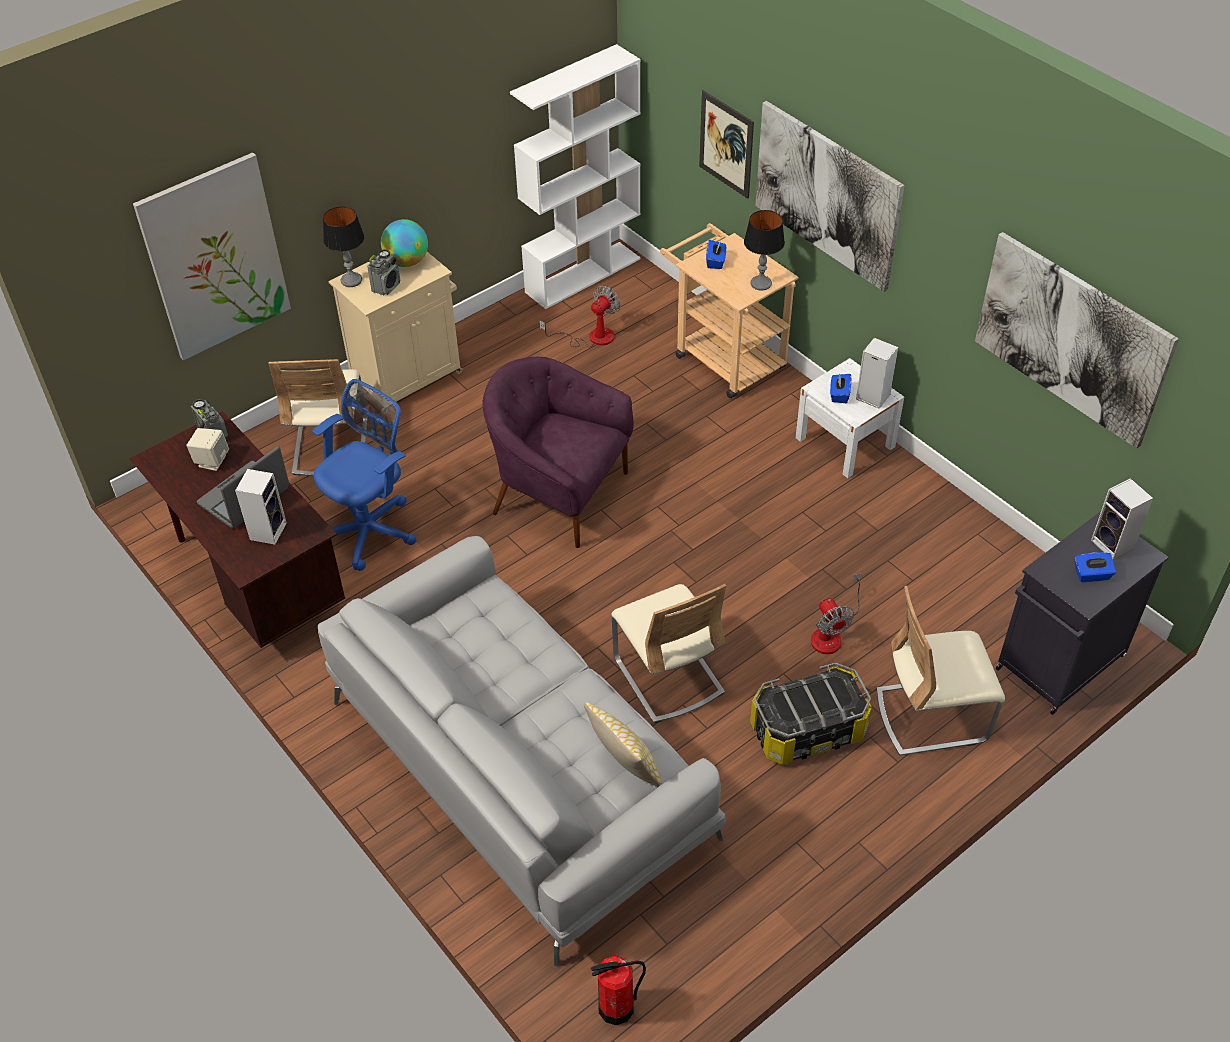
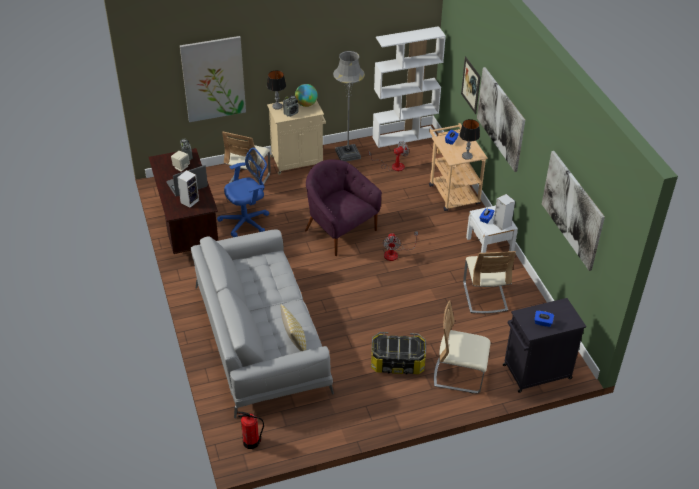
camera: 20 degrees right, 5 degrees down
beige chair [611,584,726,723] -> beige chair moved to [463,251,516,313]
fan [811,573,862,654] -> fan moved to [383,231,418,261]
speaker [1091,478,1153,560] -> none
none -> grey floor lamp [333,51,365,162]

